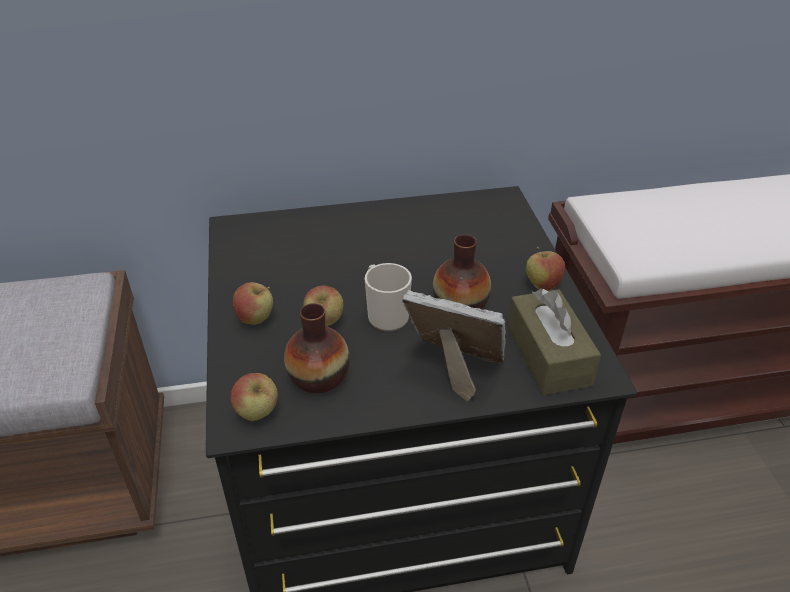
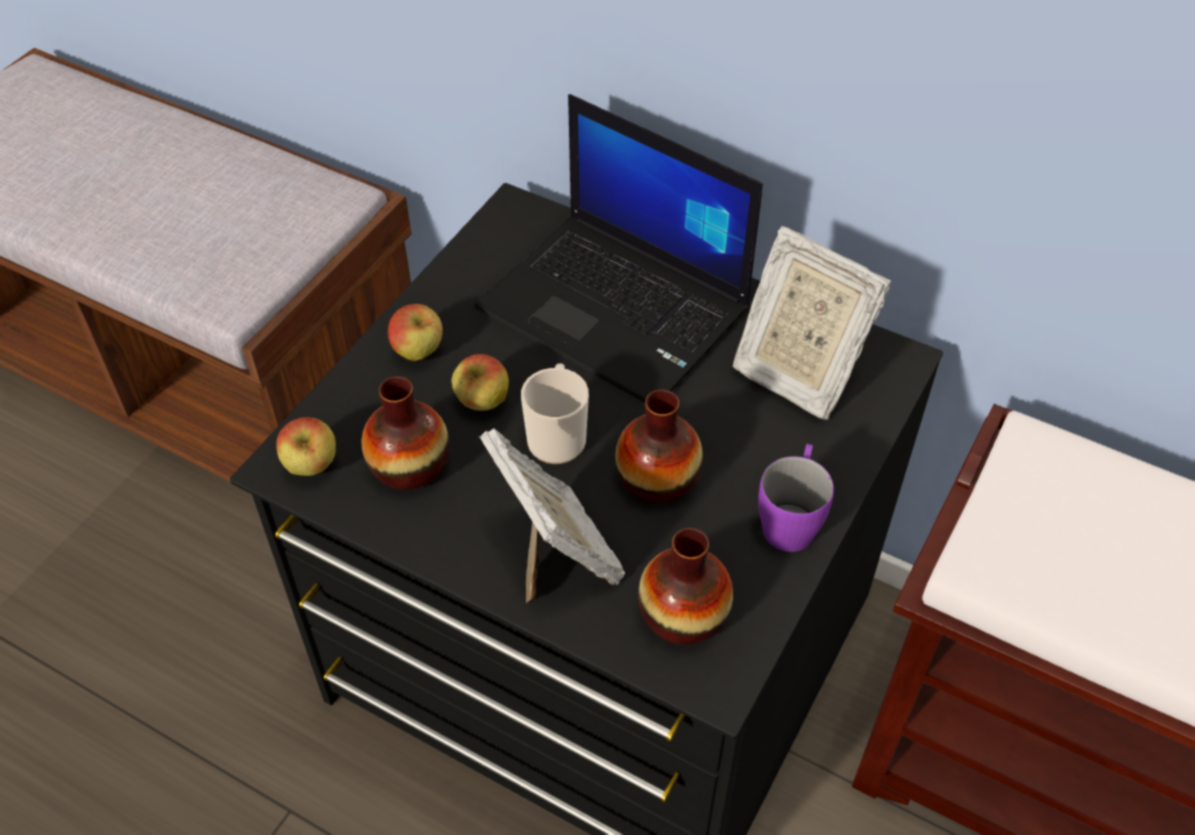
camera: 40 degrees right, 10 degrees up
brown tissue box [508,289,601,395] -> vase [638,528,733,645]
apple [526,247,565,291] -> purple mug [758,444,834,552]
none -> laptop [475,94,763,403]
none -> picture frame [733,226,891,420]

